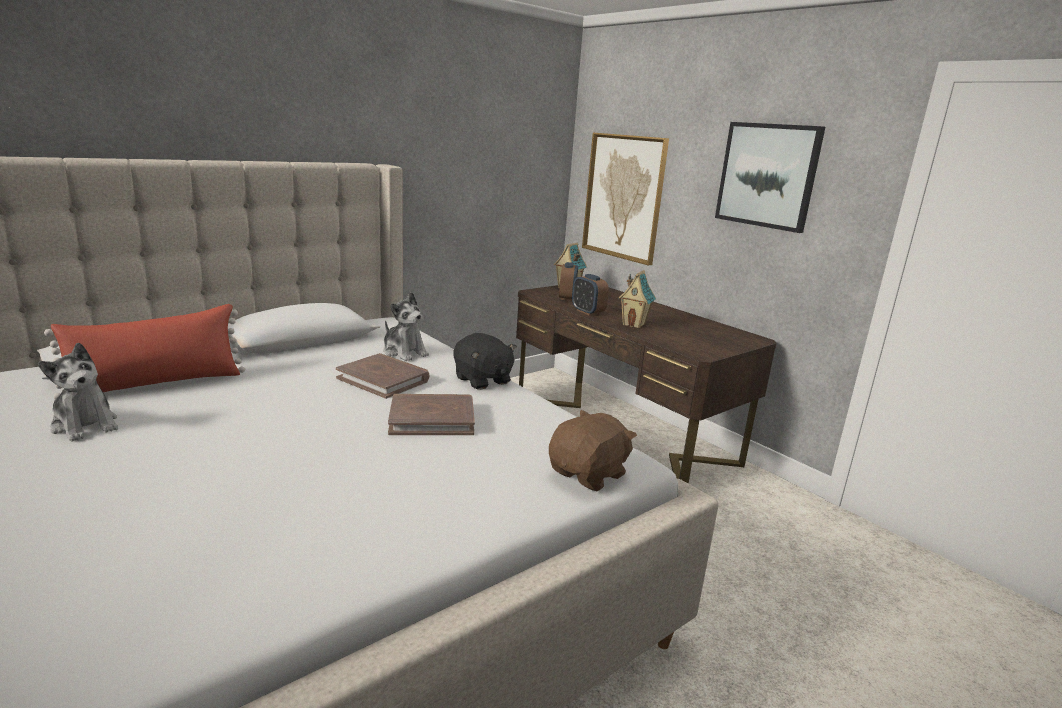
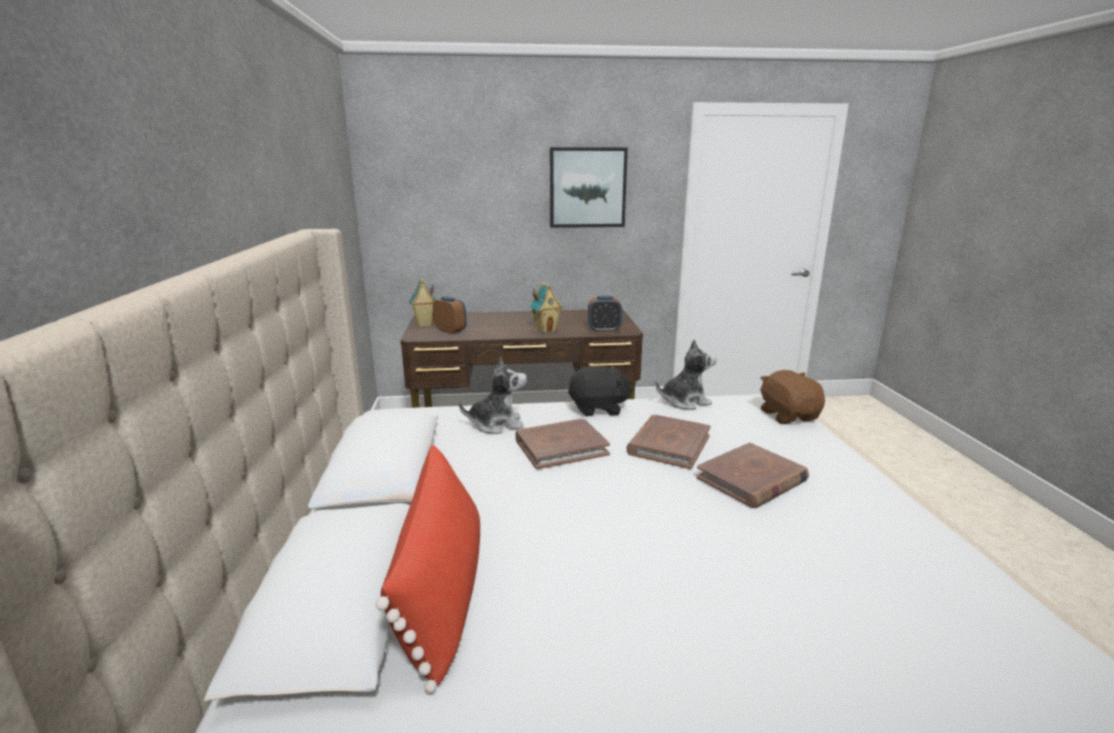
camera: 55 degrees left, 0 degrees up
plush toy [38,343,118,442] -> plush toy moved to [655,339,717,409]
alarm clock [572,274,609,316] -> alarm clock moved to [588,296,622,332]
picture [582,133,669,266] -> none
none -> brown book [696,442,809,508]

